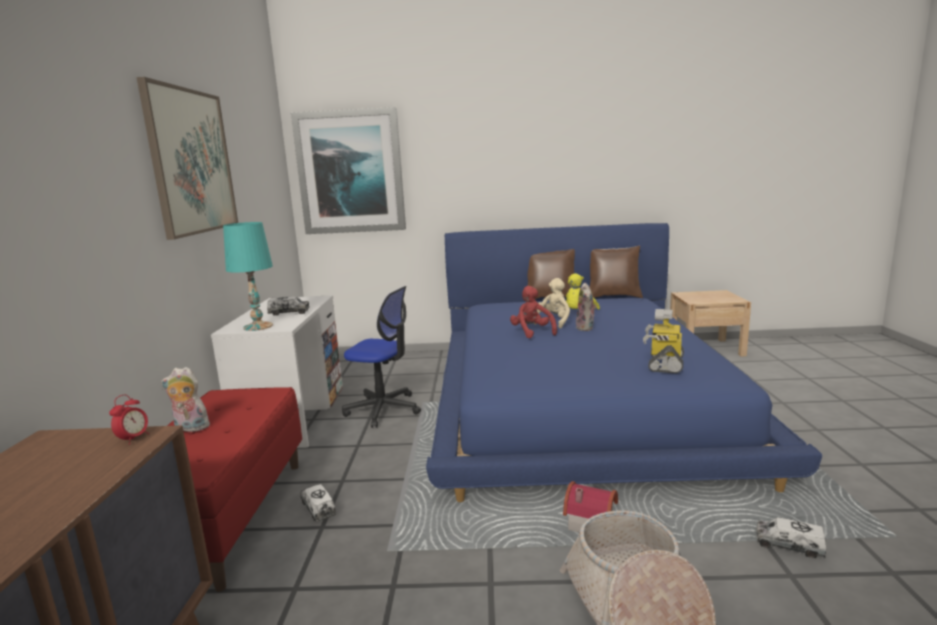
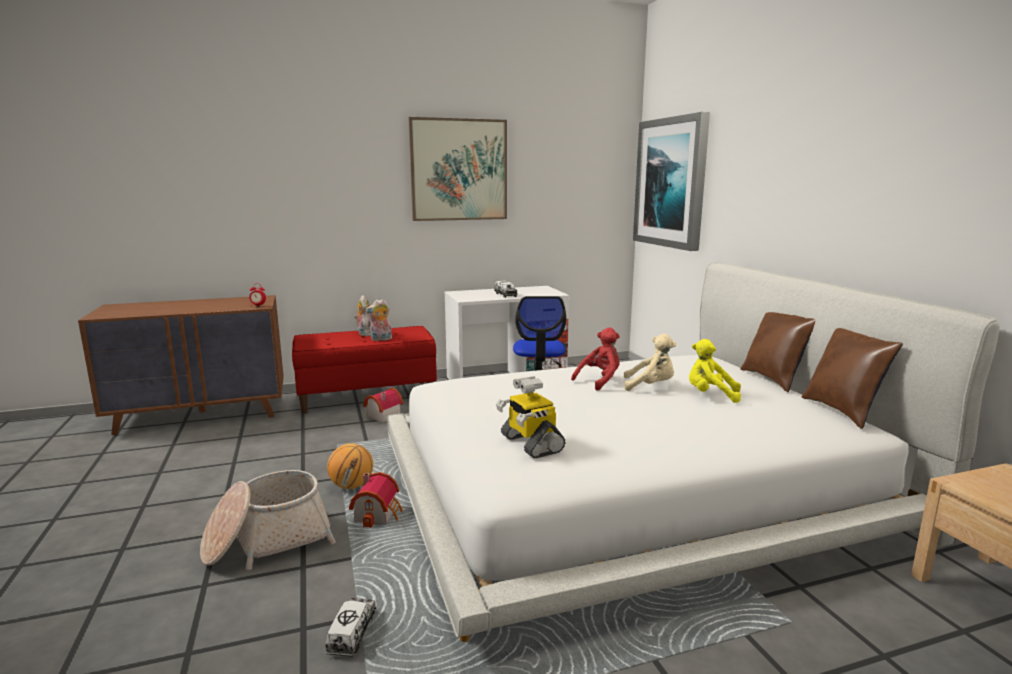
camera: 70 degrees right, 0 degrees up
turquoise table lamp [223,222,273,331] -> none
toy truck [300,484,336,522] -> toy house [363,388,403,423]
blue bed [426,223,822,502] -> white bed [387,262,1000,642]
plush toy [576,283,597,331] -> plush toy moved to [365,299,392,341]
toy robot [643,309,684,373] -> toy robot turned 120 degrees counterclockwise [496,376,565,458]
none -> basketball [327,443,373,489]

